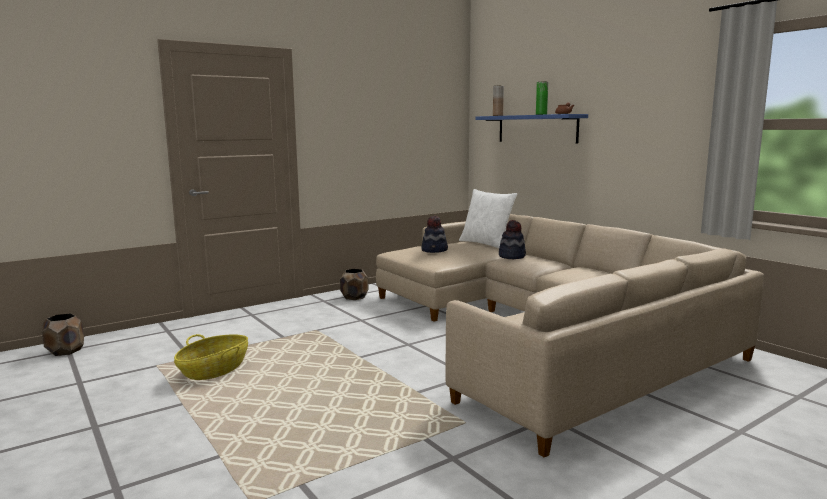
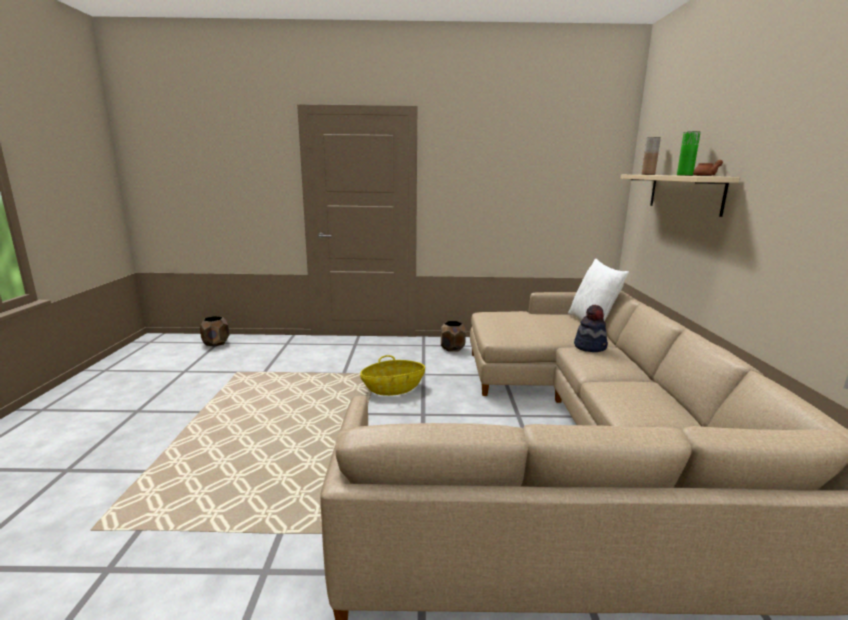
camera: 35 degrees right, 5 degrees up
basket [174,334,248,380] -> basket moved to [360,355,425,396]
hat [421,216,448,253] -> none
blue shelf [476,114,588,143] -> beige shelf [620,175,739,217]

